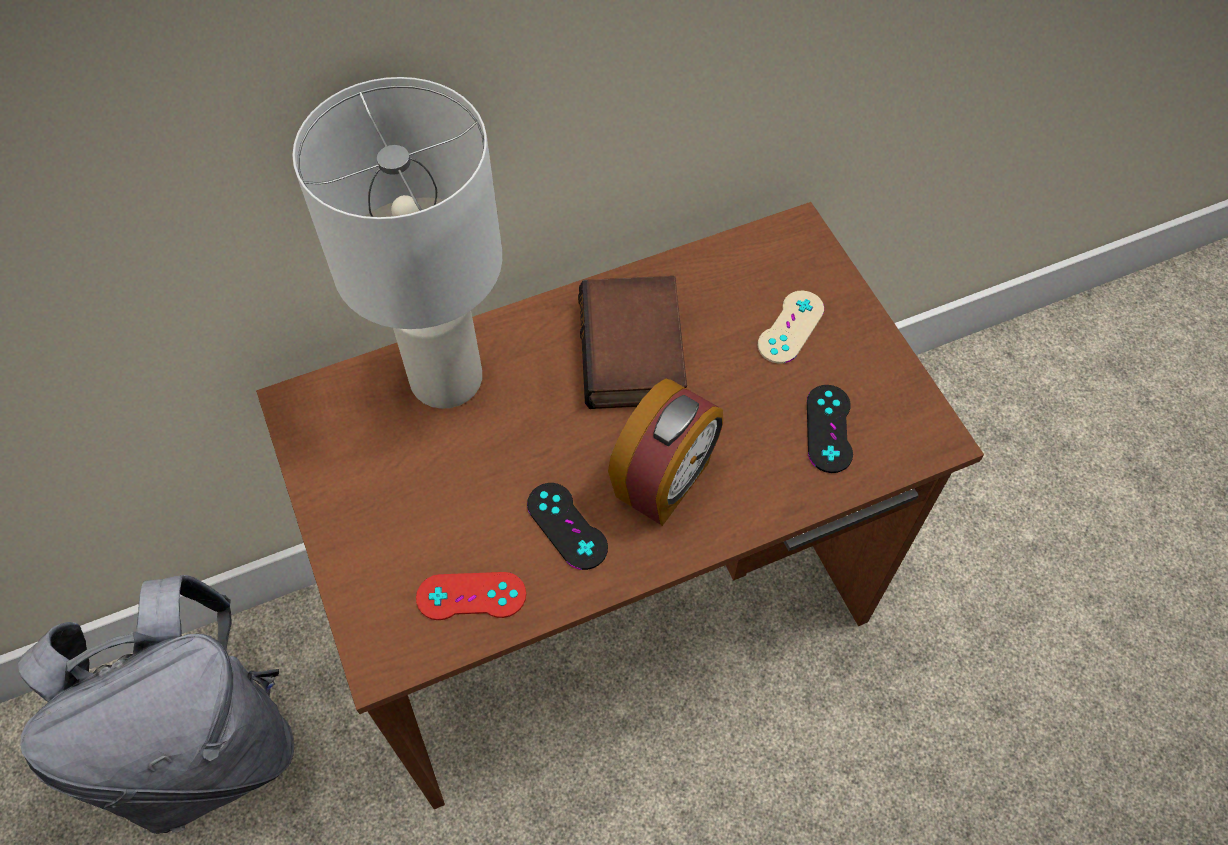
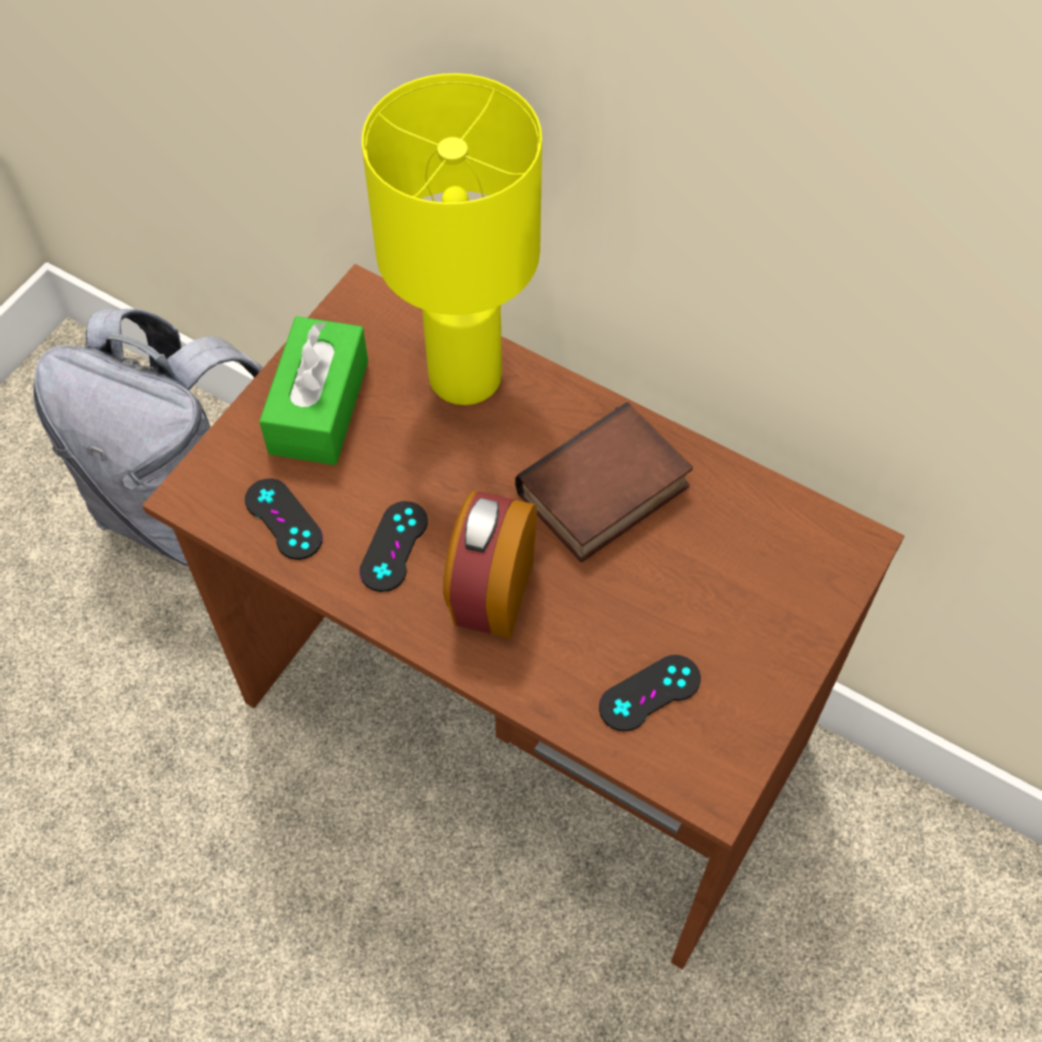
camera: 55 degrees right, 0 degrees up
white table lamp [292,77,502,409] -> yellow table lamp [362,73,542,405]
red game controller [416,572,526,620] -> black game controller [245,479,323,560]
alarm clock [608,378,723,526] -> alarm clock turned 105 degrees clockwise [443,491,537,639]
beige game controller [758,291,824,364] -> none
none -> green tissue box [259,316,368,465]

